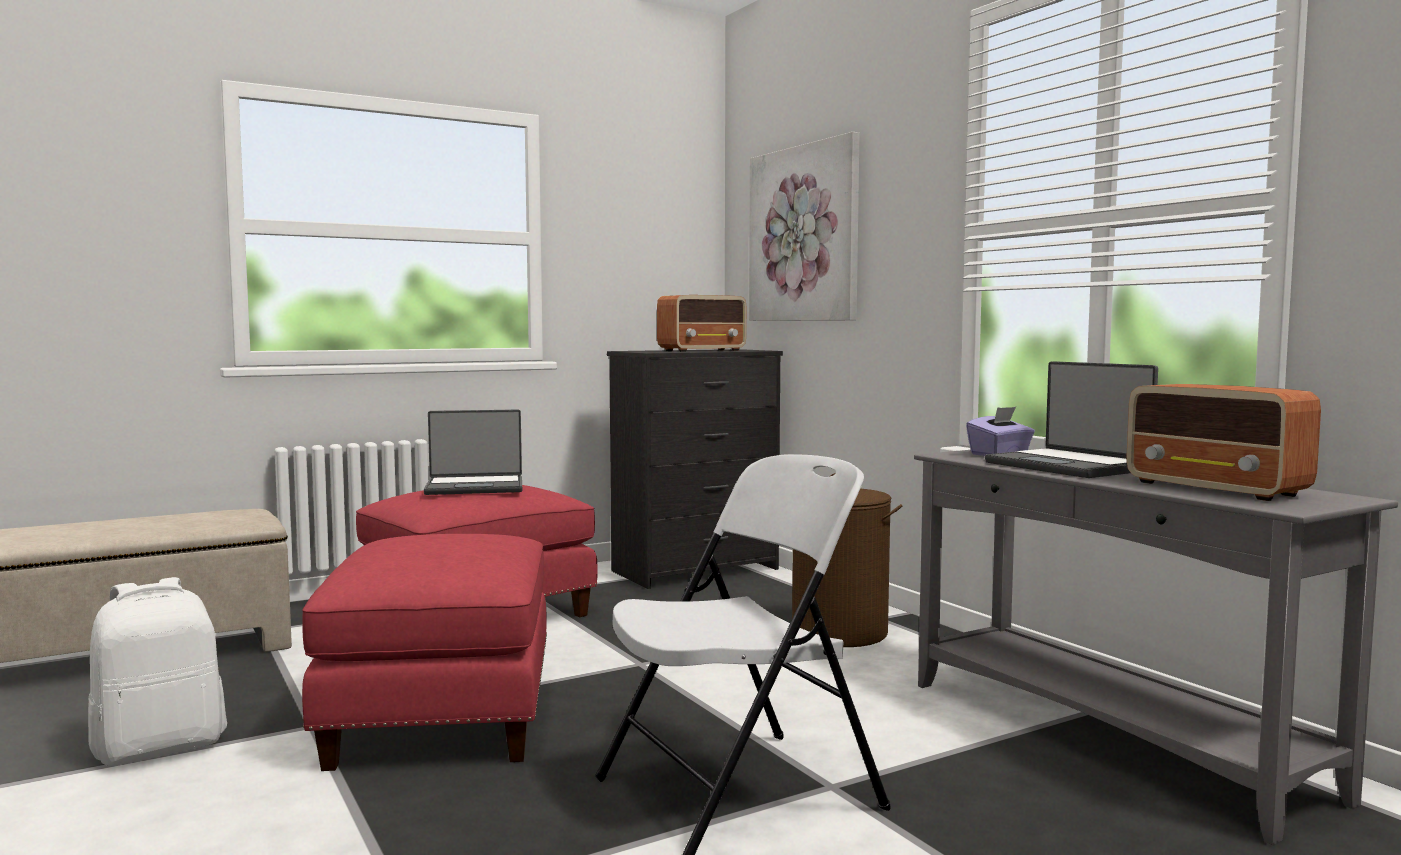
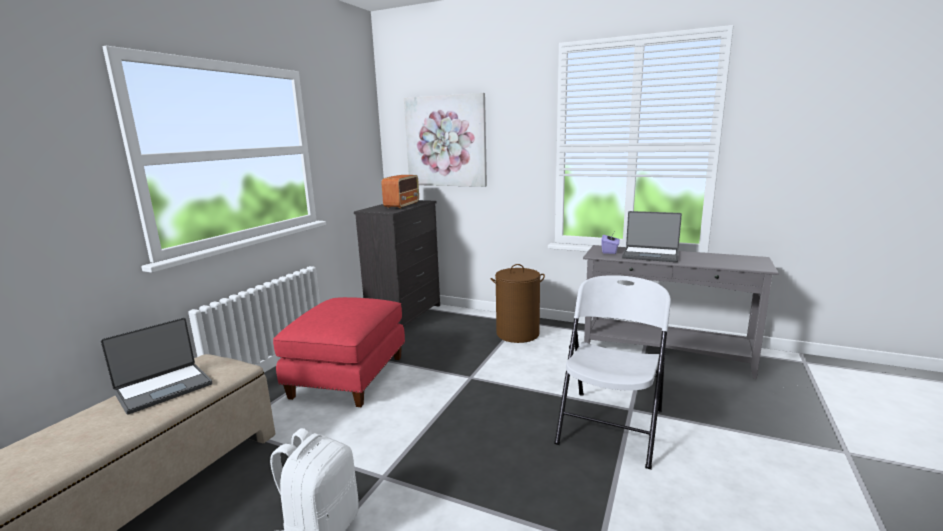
camera: 35 degrees left, 10 degrees up
red ottoman [302,534,547,771] -> none
laptop [424,410,522,495] -> laptop moved to [100,317,212,414]
radio [1126,384,1321,501] -> none

